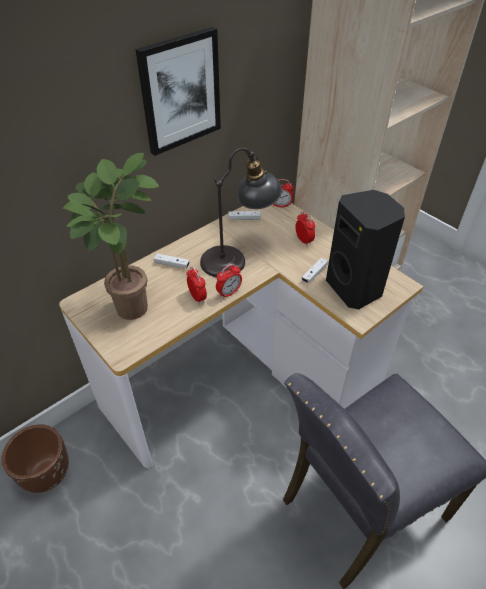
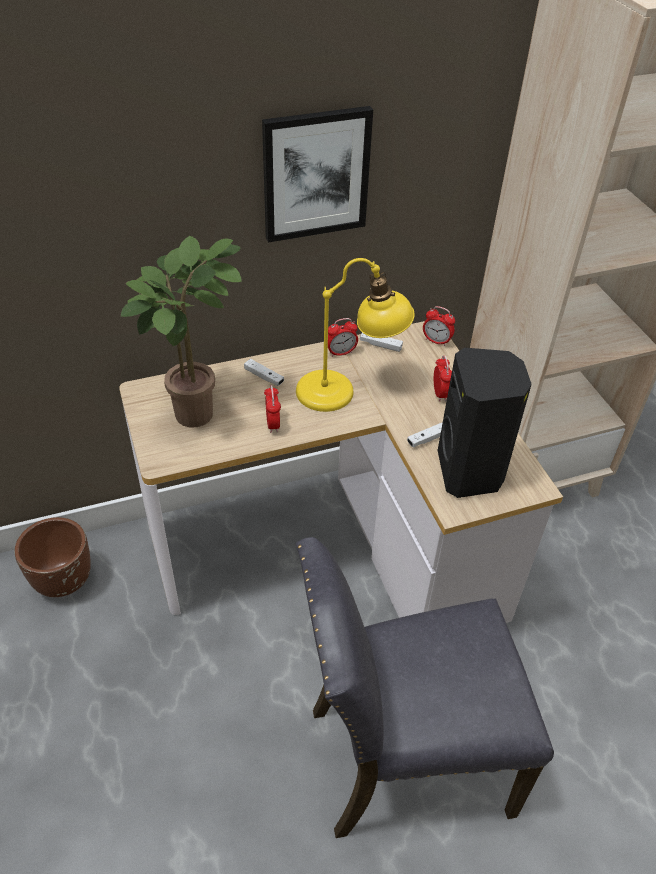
camera: 20 degrees right, 0 degrees up
grey table lamp [200,147,282,277] -> yellow table lamp [296,258,415,412]
alarm clock [216,264,242,299] -> alarm clock moved to [328,318,358,357]

